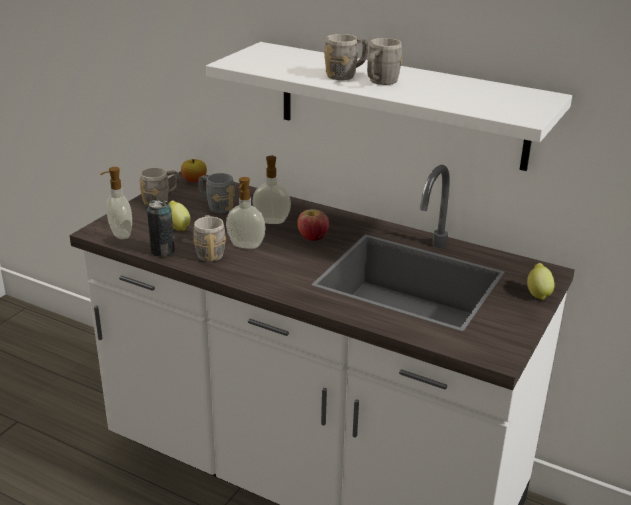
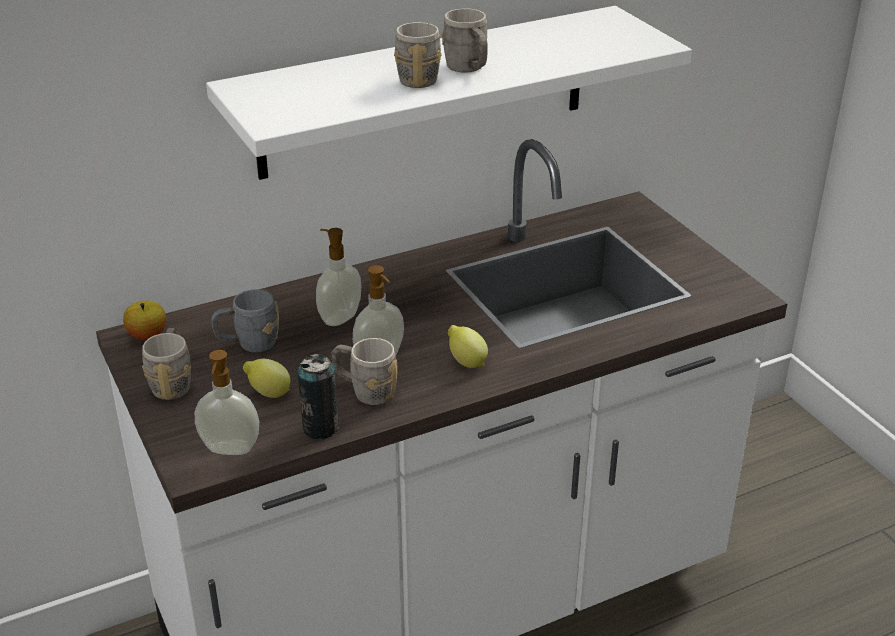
camera: 55 degrees left, 5 degrees up
apple [297,209,329,241] -> none
lemon [527,263,554,300] -> lemon moved to [448,325,488,368]

